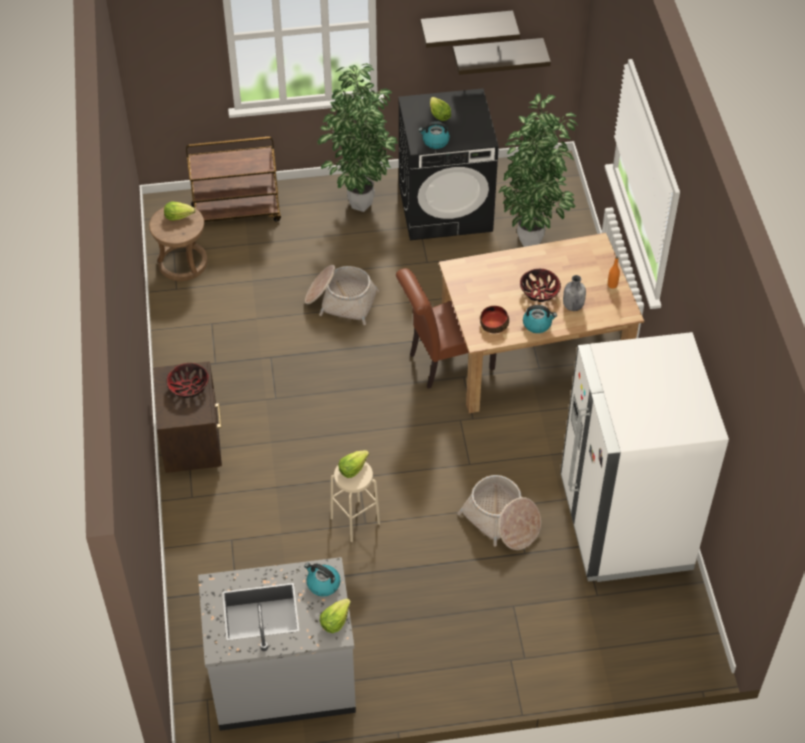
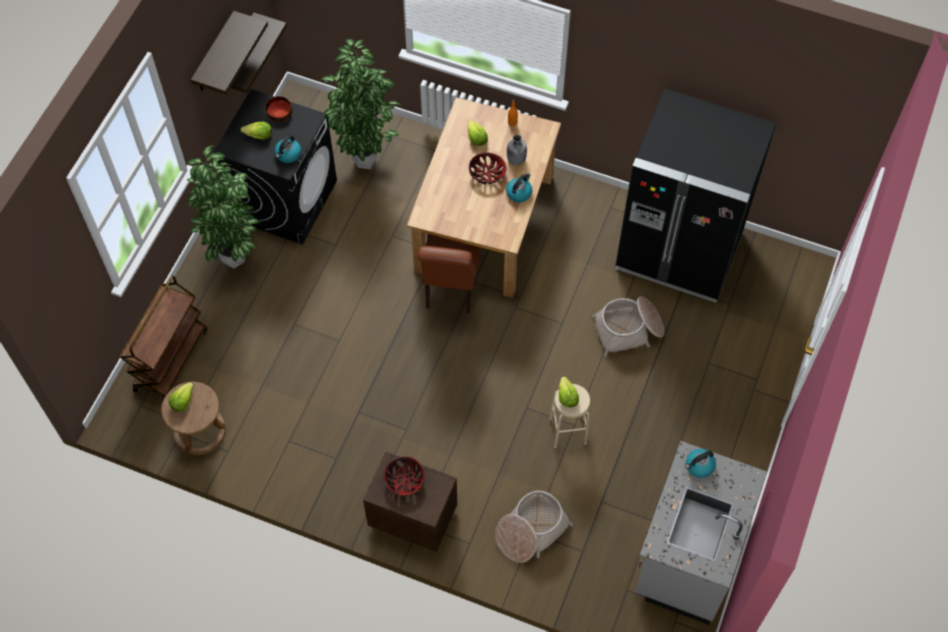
camera: 60 degrees left, 10 degrees up
basket [305,265,379,325] -> basket moved to [495,491,573,563]
lettuce [320,599,351,633] -> lettuce moved to [468,120,488,146]
bowl [480,306,509,334] -> bowl moved to [265,96,293,122]
white fridge [561,332,729,582] -> black fridge [615,89,777,303]

